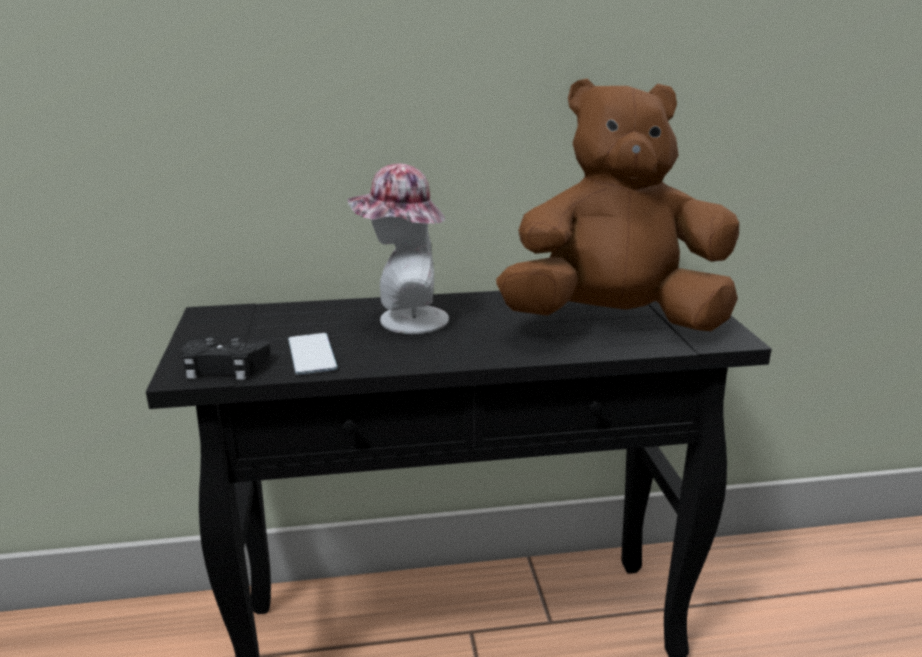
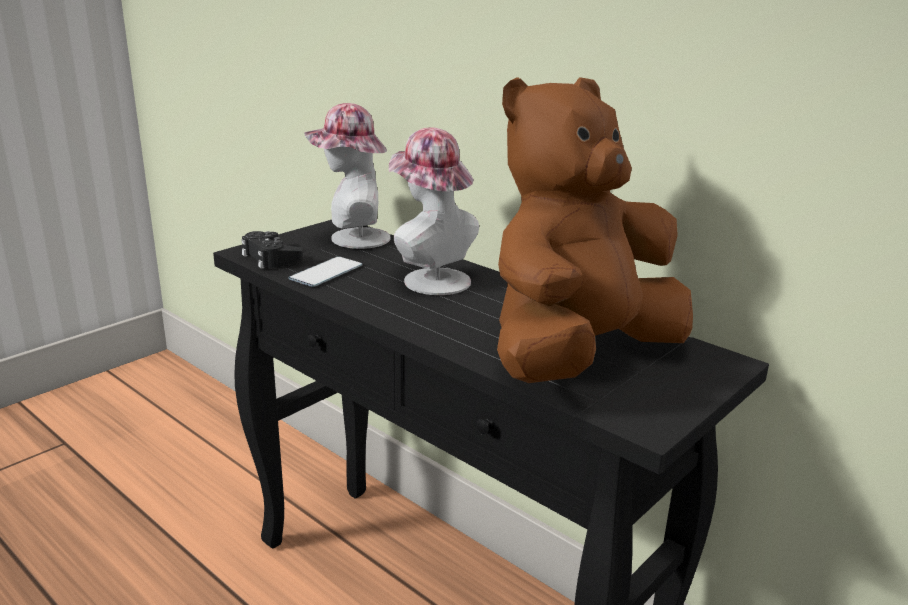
camera: 50 degrees right, 0 degrees up
brown plush toy [496,78,739,331] -> brown plush toy turned 90 degrees counterclockwise [497,77,693,383]
none -> hat [304,103,390,249]

